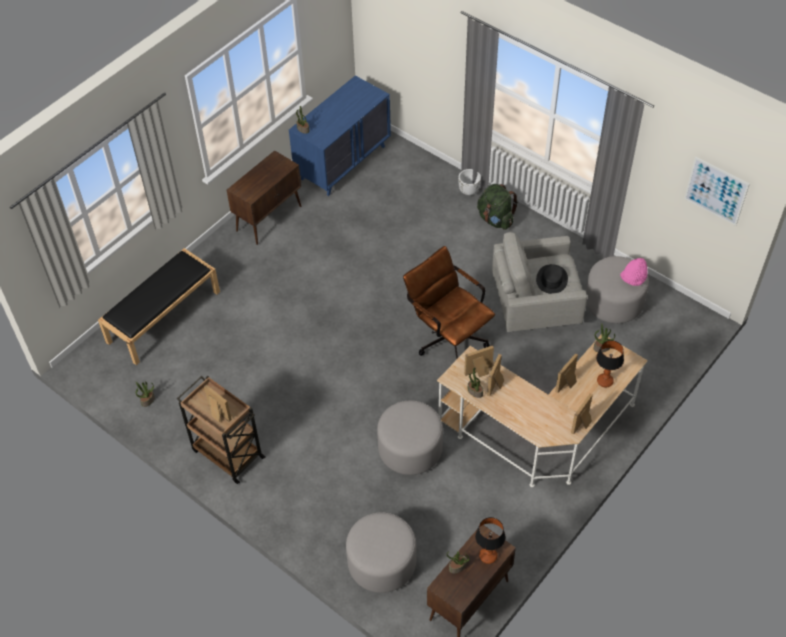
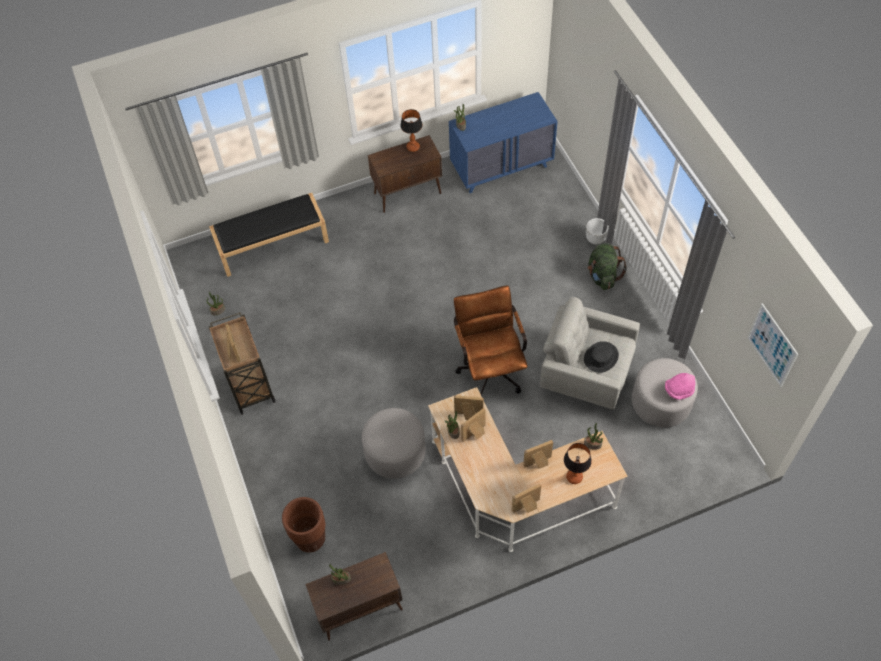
camera: 30 degrees right, 5 degrees up
grey ottoman [346,512,416,593] -> brown planter [282,497,325,552]
table lamp [475,517,505,564] -> table lamp moved to [400,109,423,152]

